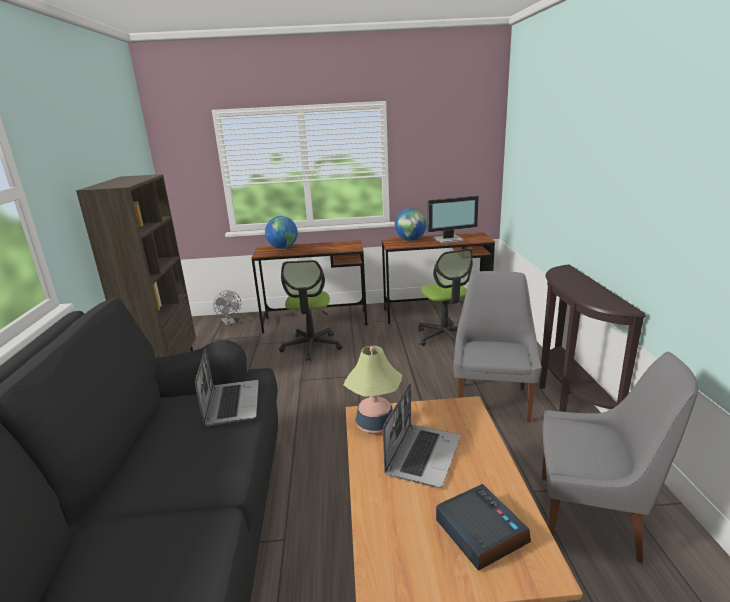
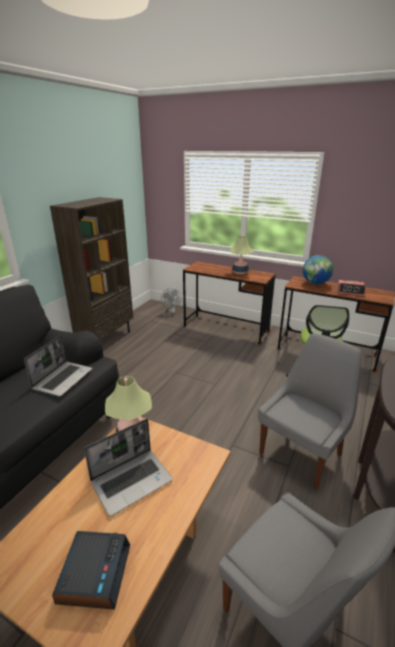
camera: 30 degrees right, 5 degrees up
globe [265,216,298,249] -> none
office chair [279,260,343,361] -> none
monitor [428,196,479,244] -> alarm clock [338,280,366,296]
none -> table lamp [230,236,253,274]

